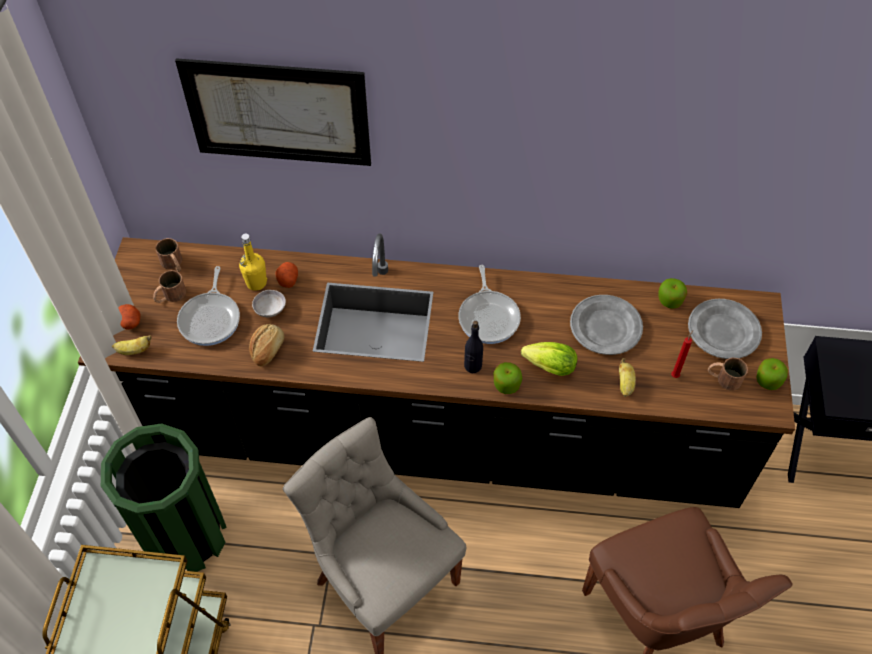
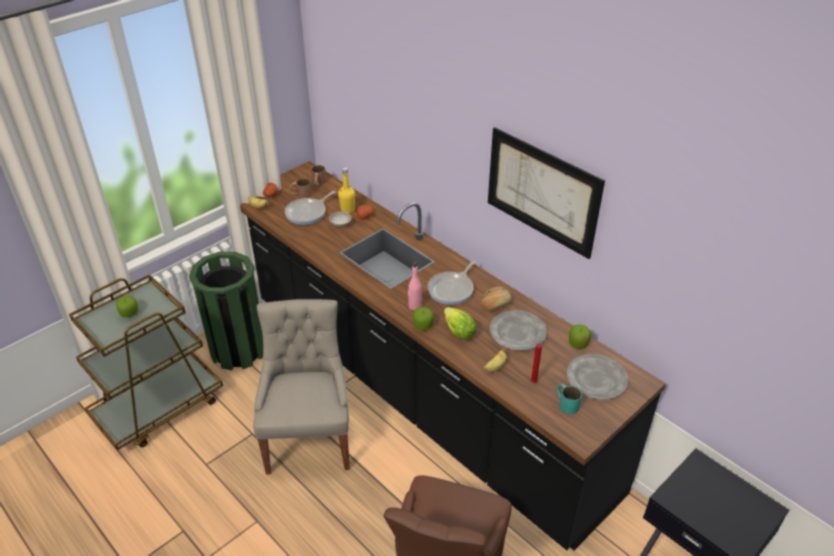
camera: 40 degrees right, 15 degrees down
picture [175,58,371,166] -> picture moved to [488,127,605,259]
bread [249,324,284,366] -> bread moved to [481,287,512,311]
black bottle [464,321,483,373] -> pink bottle [408,262,422,310]
brown mug [708,358,748,391] -> turquoise mug [557,384,582,414]
apple [756,358,788,390] -> apple moved to [116,296,138,317]

